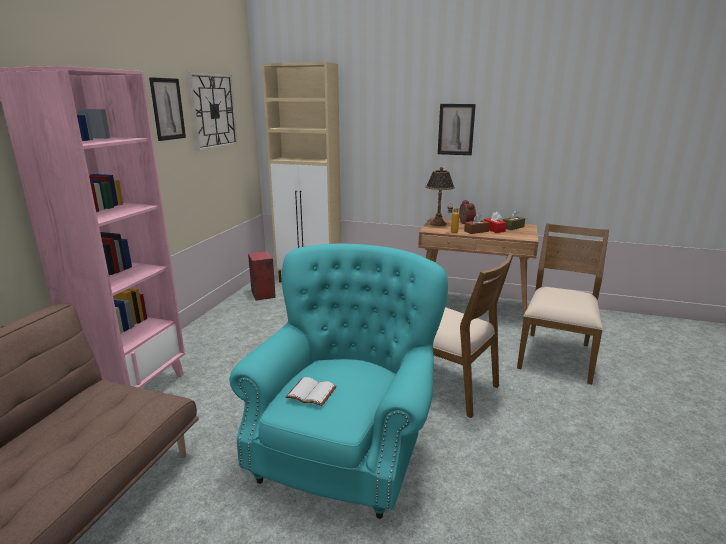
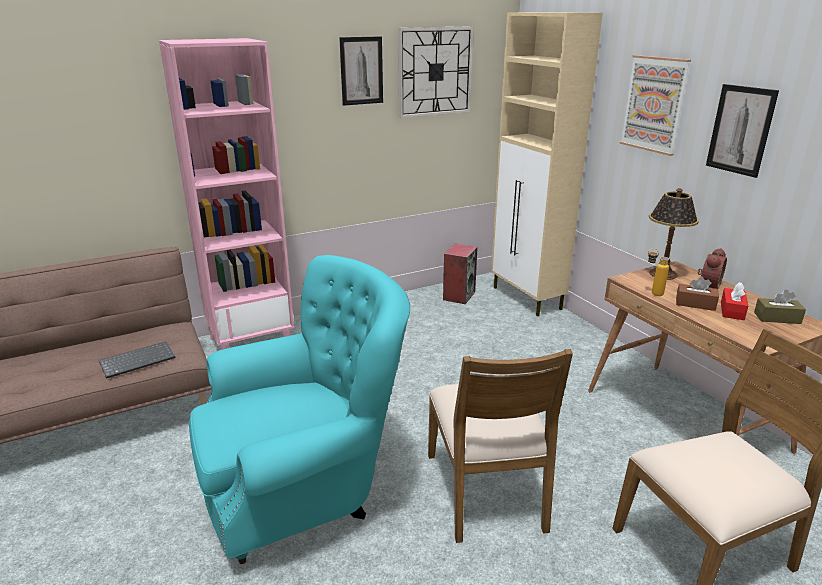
camera: 45 degrees right, 5 degrees up
white book [286,377,337,406] -> none
none -> keyboard [99,341,175,379]
none -> picture [620,55,691,156]

